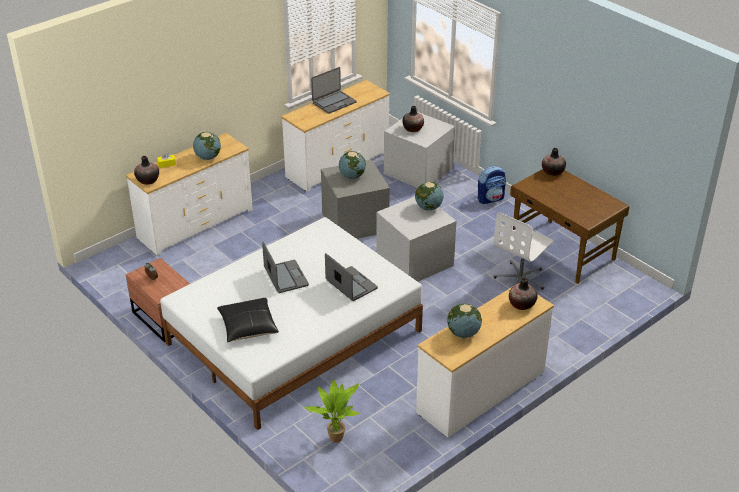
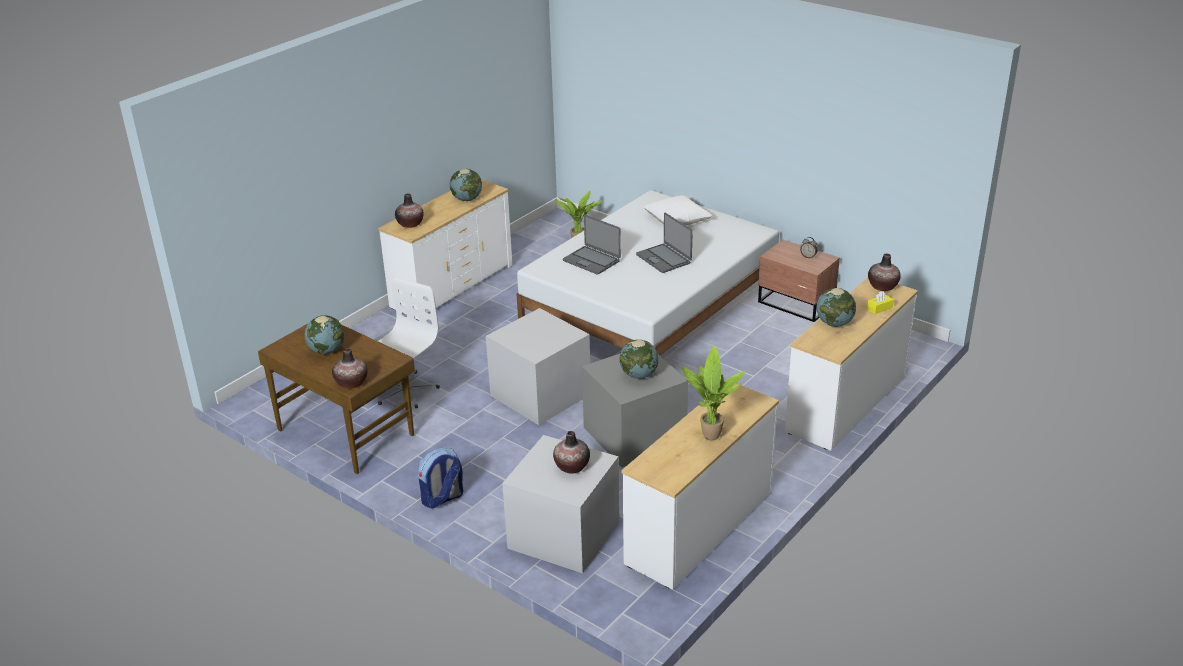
camera: 170 degrees right, 5 degrees down
black pillow [217,298,279,343] -> white pillow [643,195,712,225]
laptop [311,67,357,114] -> potted plant [681,345,745,440]
globe [415,182,444,211] -> globe moved to [305,315,344,354]

